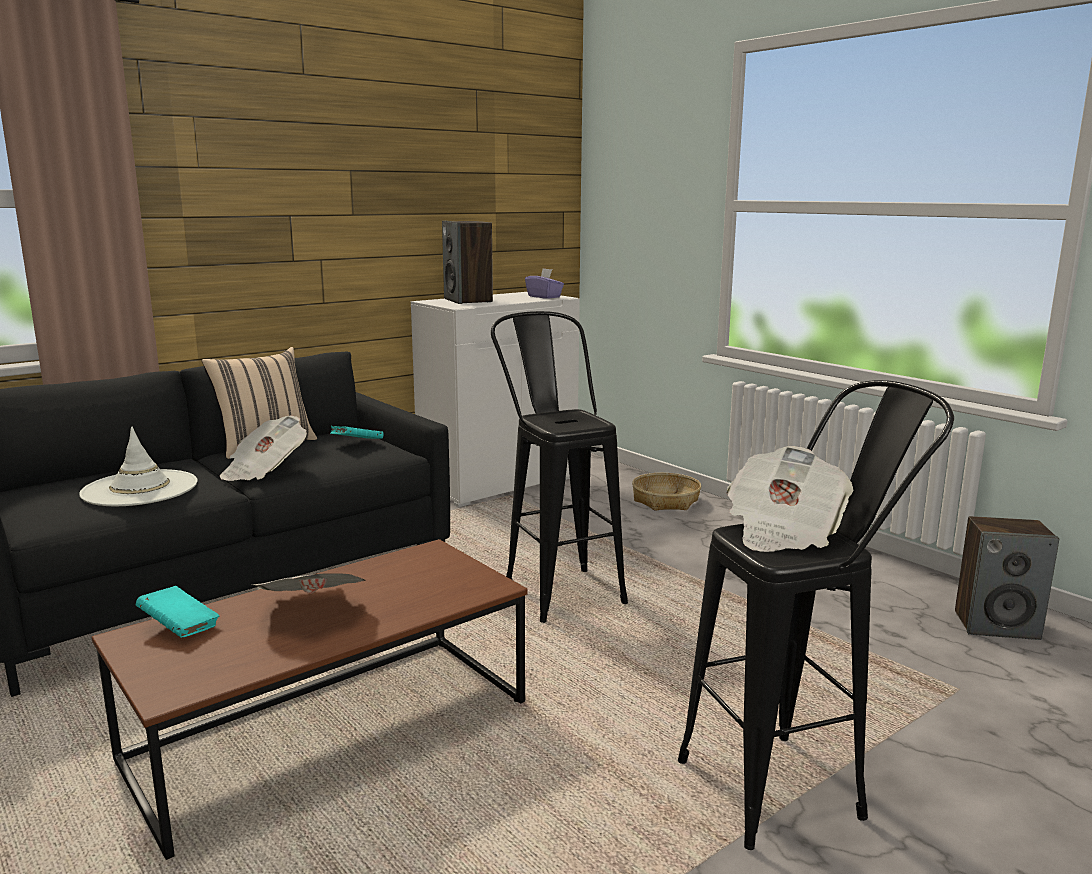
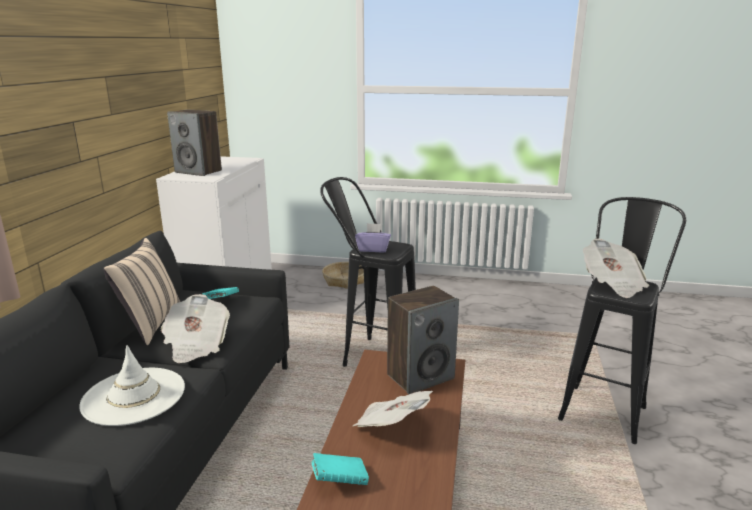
camera: 40 degrees left, 5 degrees up
purple tissue box [525,268,564,299] -> purple tissue box moved to [355,223,391,252]
speaker [955,516,1059,640] -> speaker moved to [387,286,459,394]

